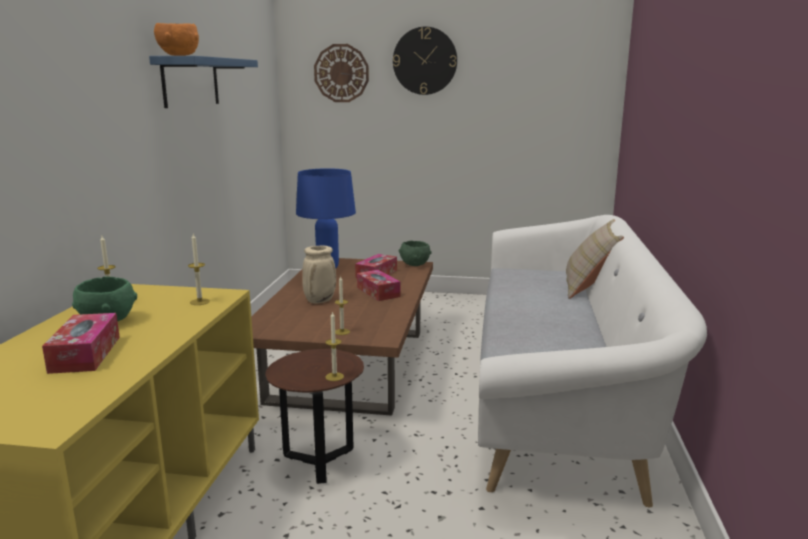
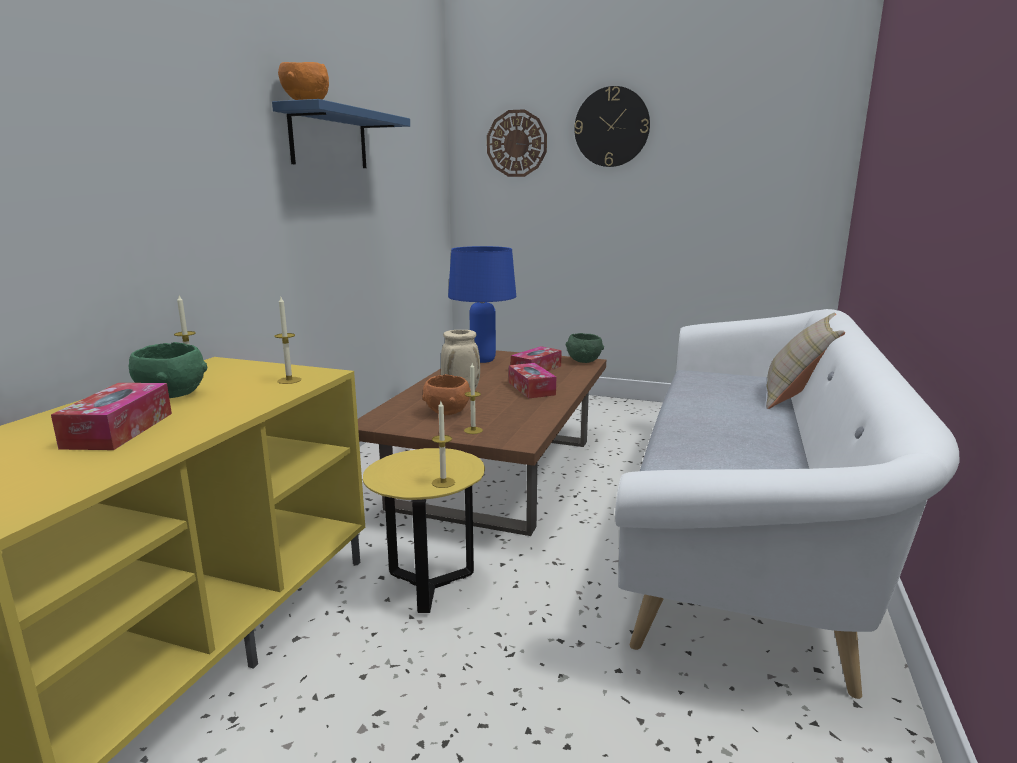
camera: 10 degrees right, 0 degrees up
brown side table [265,349,364,484] -> yellow side table [363,448,485,613]
none -> orange bowl [422,374,471,415]

